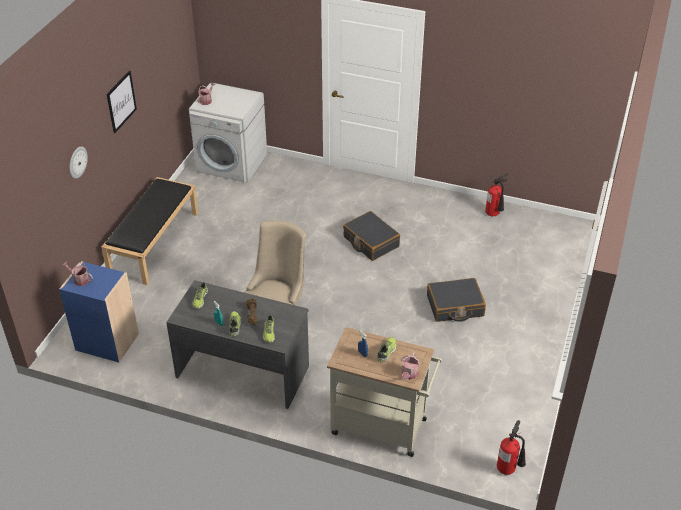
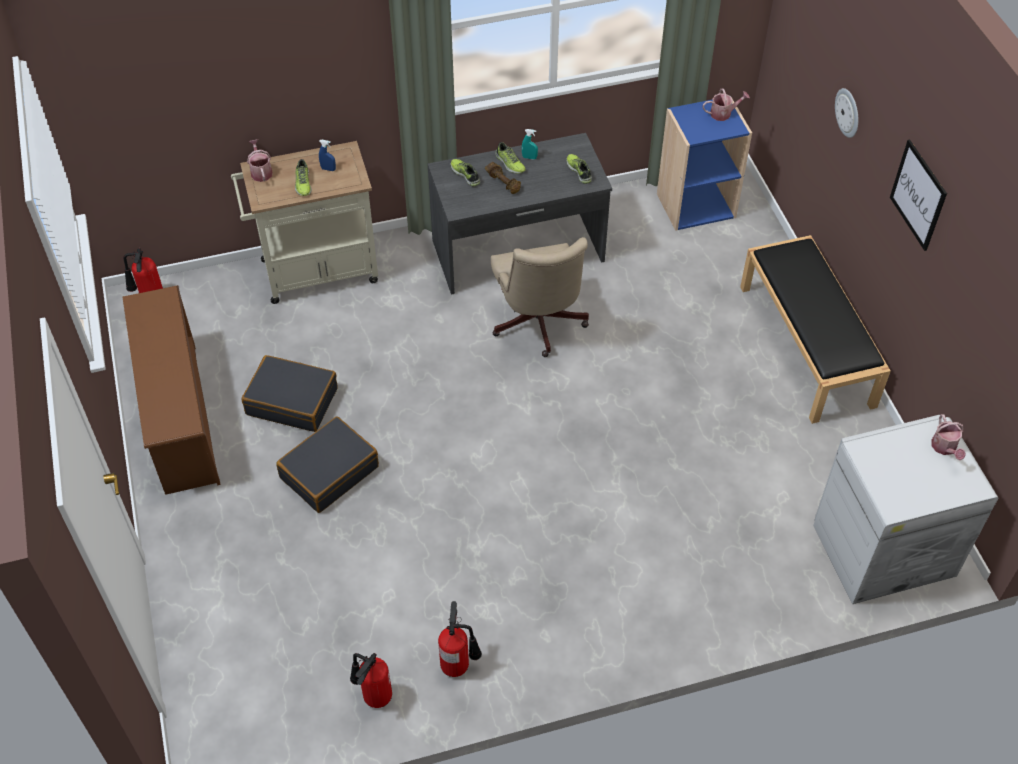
camera: 145 degrees right, 10 degrees up
black suitcase [343,211,400,261] -> black suitcase moved to [242,355,338,432]
none -> brown shoe rack [123,285,221,495]
none -> fire extinguisher [438,601,482,677]

